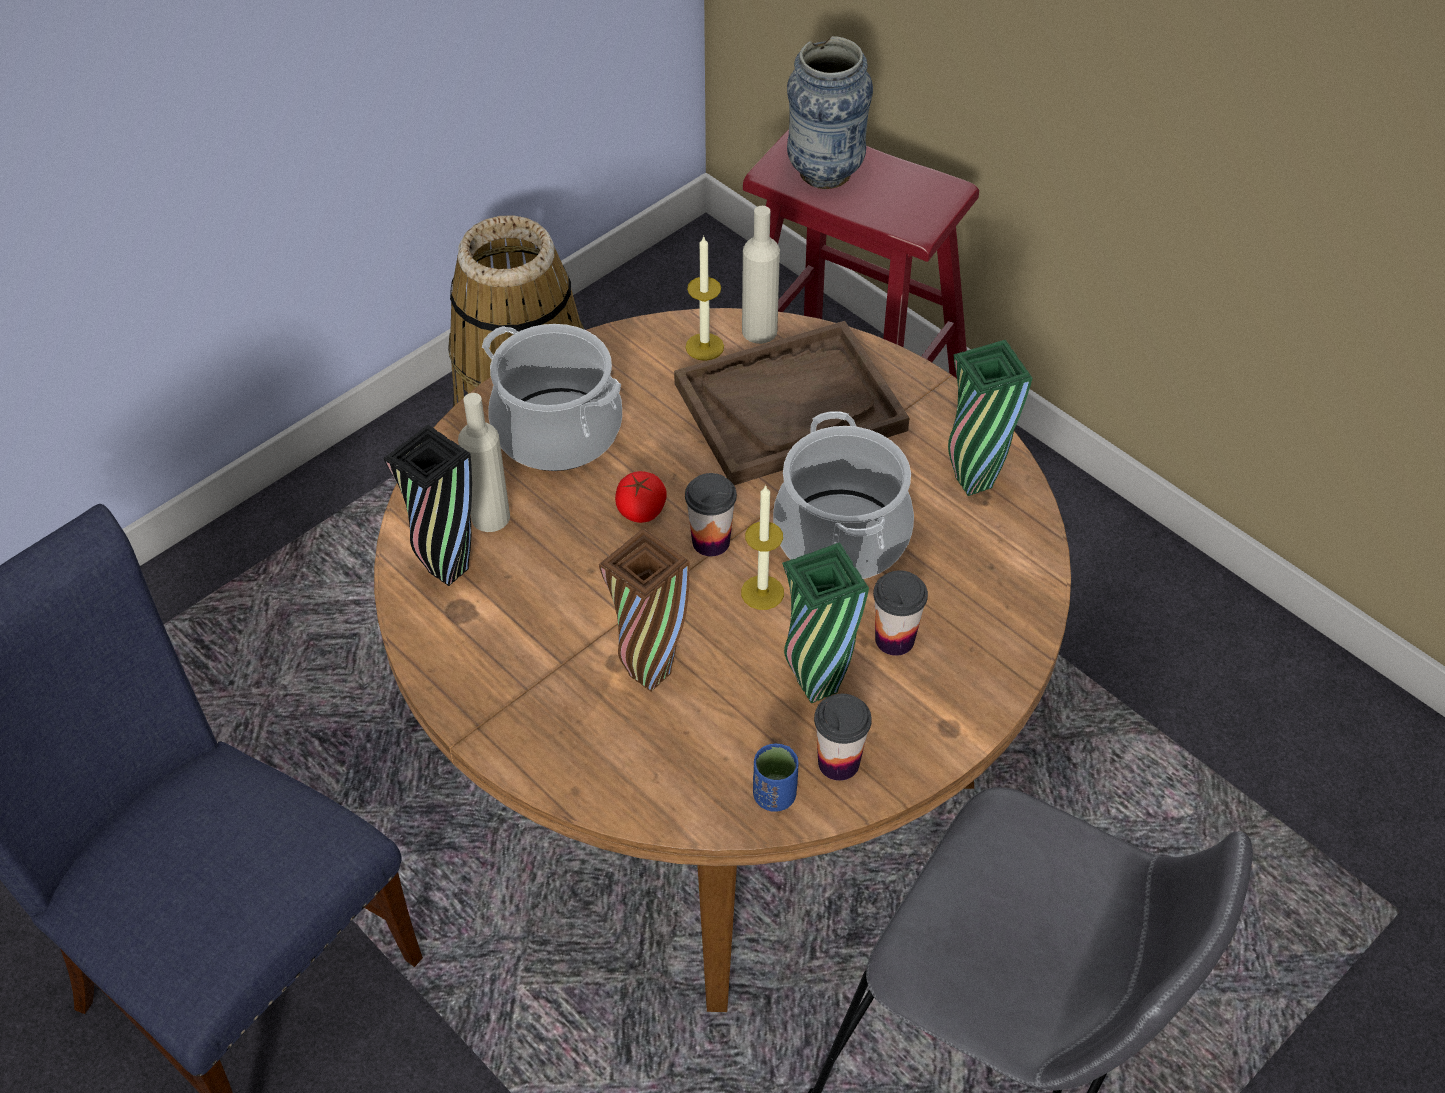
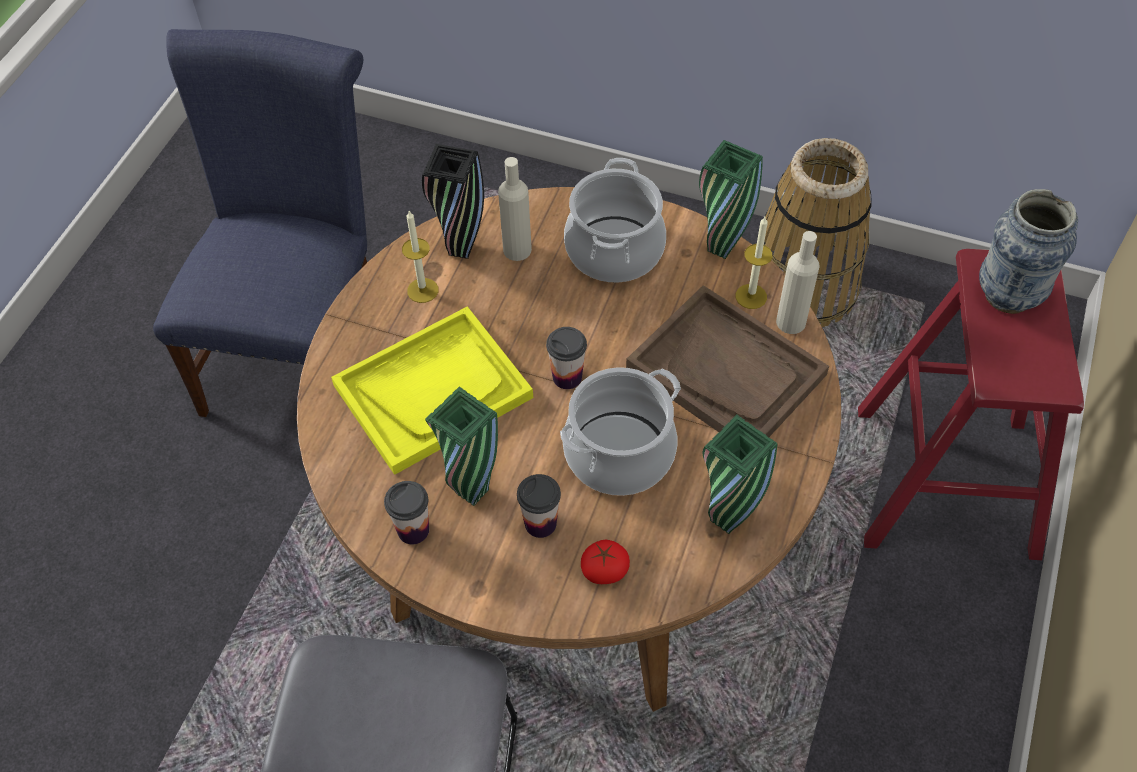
camera: 65 degrees right, 5 degrees up
brown vase [599,528,690,692] -> yellow tray [331,306,533,475]
tomato [615,471,667,523] -> tomato moved to [581,540,630,584]
candle [741,485,784,610] -> candle moved to [402,211,438,303]
blue cup [753,743,799,812] -> none
none -> green vase [699,140,763,259]

